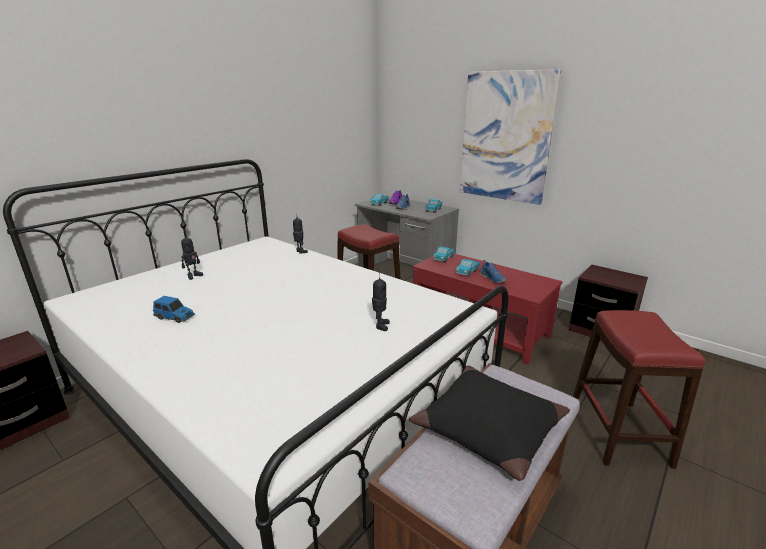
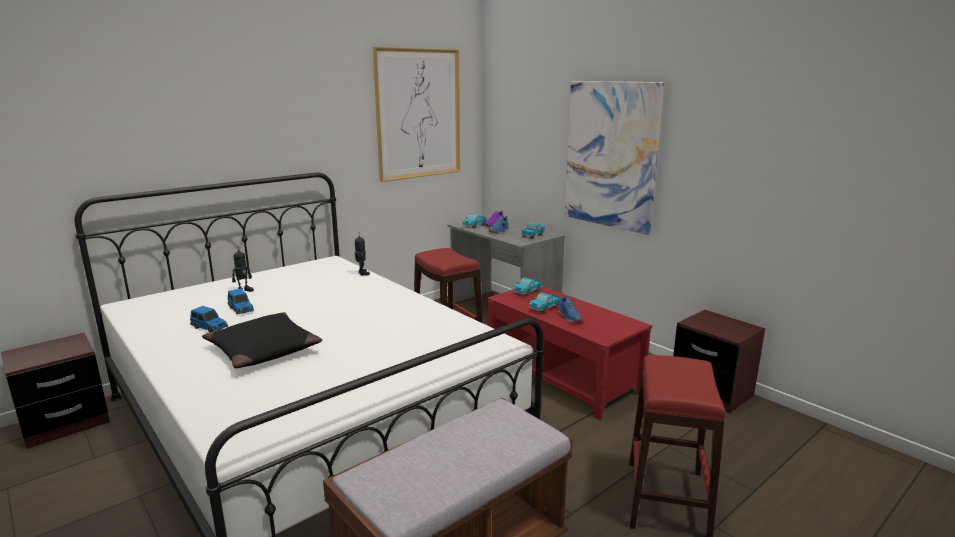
camera: 10 degrees right, 5 degrees down
toy robot [372,272,390,331] -> none
black pillow [409,366,570,481] -> black pillow moved to [202,312,322,368]
none -> toy car [227,288,254,314]
none -> picture [373,47,460,182]

